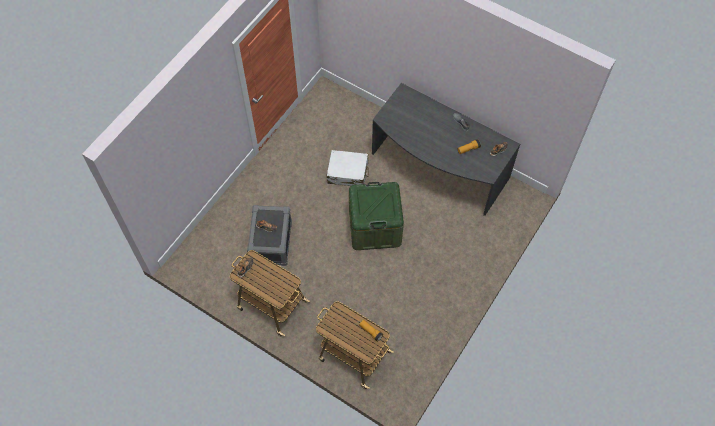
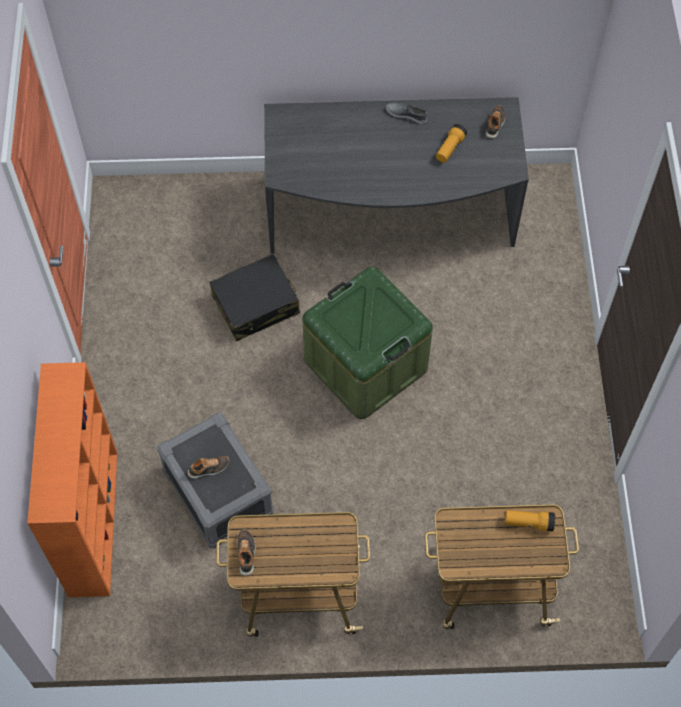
camera: 35 degrees left, 0 degrees up
white suitcase [327,150,369,186] -> black suitcase [209,254,300,341]
none -> orange bookcase [27,362,117,597]

